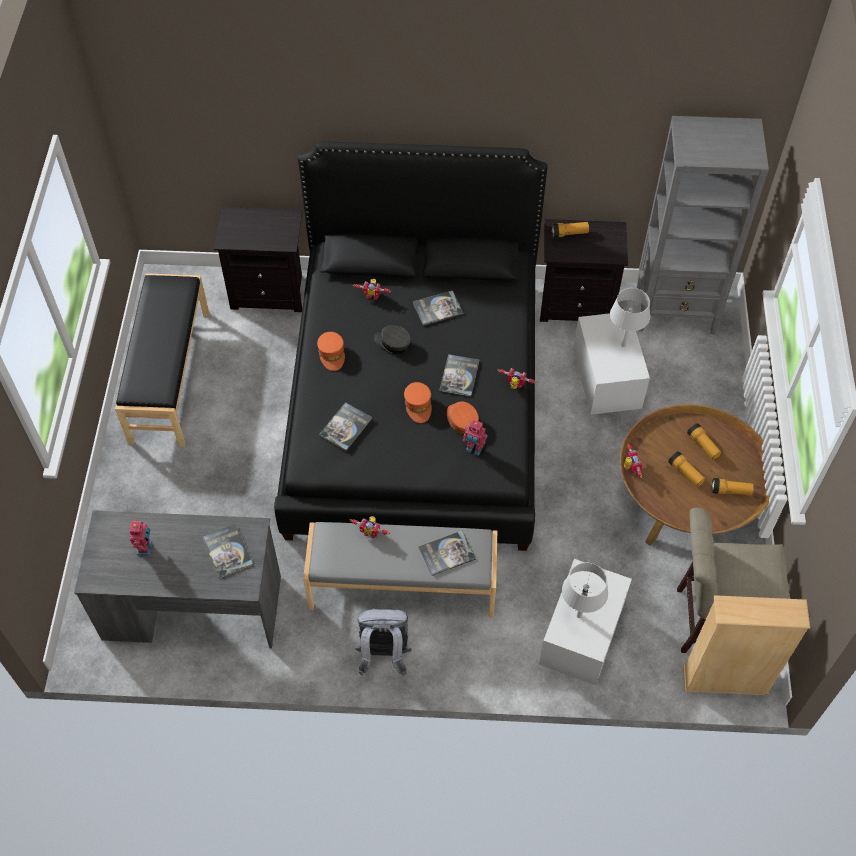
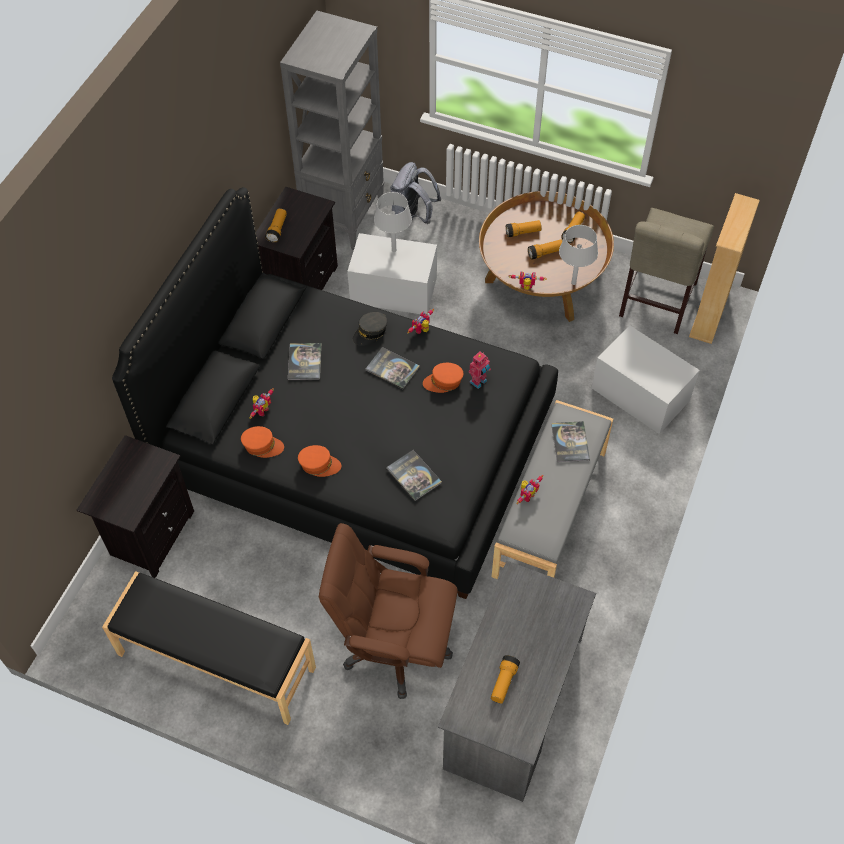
camera: 70 degrees left, 0 degrees up
toy robot [130,521,152,556] -> flashlight [491,655,520,704]
book [202,524,253,579] -> none
grey backpack [355,608,411,676] -> grey backpack moved to [390,162,441,224]
grey cap [374,325,411,354] -> grey cap moved to [353,312,387,346]
orange cap [404,382,432,423] -> orange cap moved to [241,426,284,458]
grey table lamp [562,563,608,618] -> grey table lamp moved to [559,225,598,285]
none -> brown office chair [319,523,458,699]

